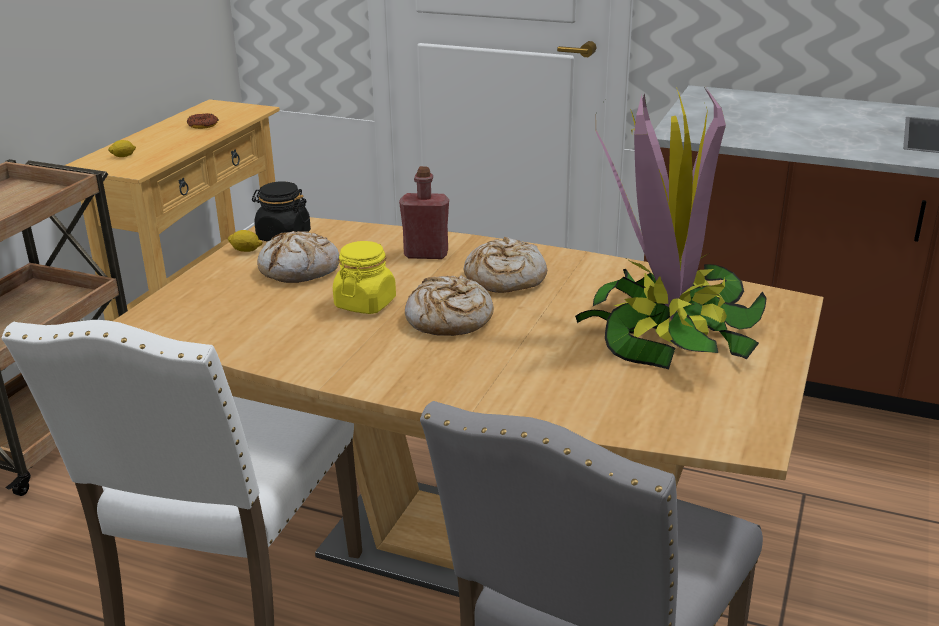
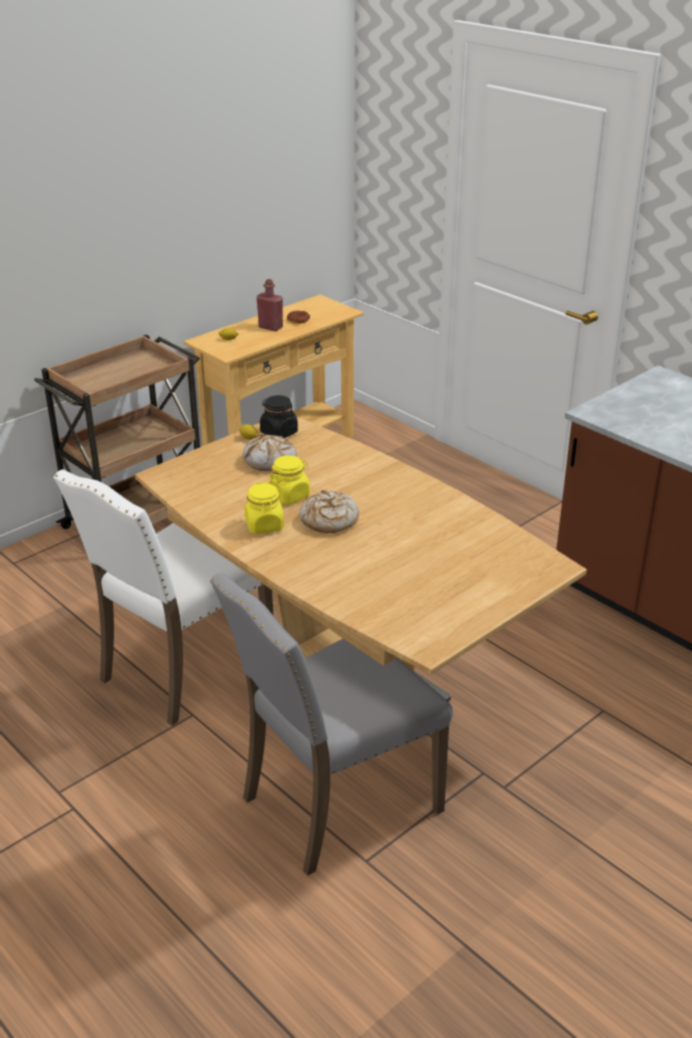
camera: 25 degrees right, 5 degrees up
red bottle [399,166,449,259] -> red bottle moved to [256,279,283,331]
bread [464,237,547,293] -> none
potted plant [575,86,767,369] -> none
none -> yellow jar [245,482,284,534]

